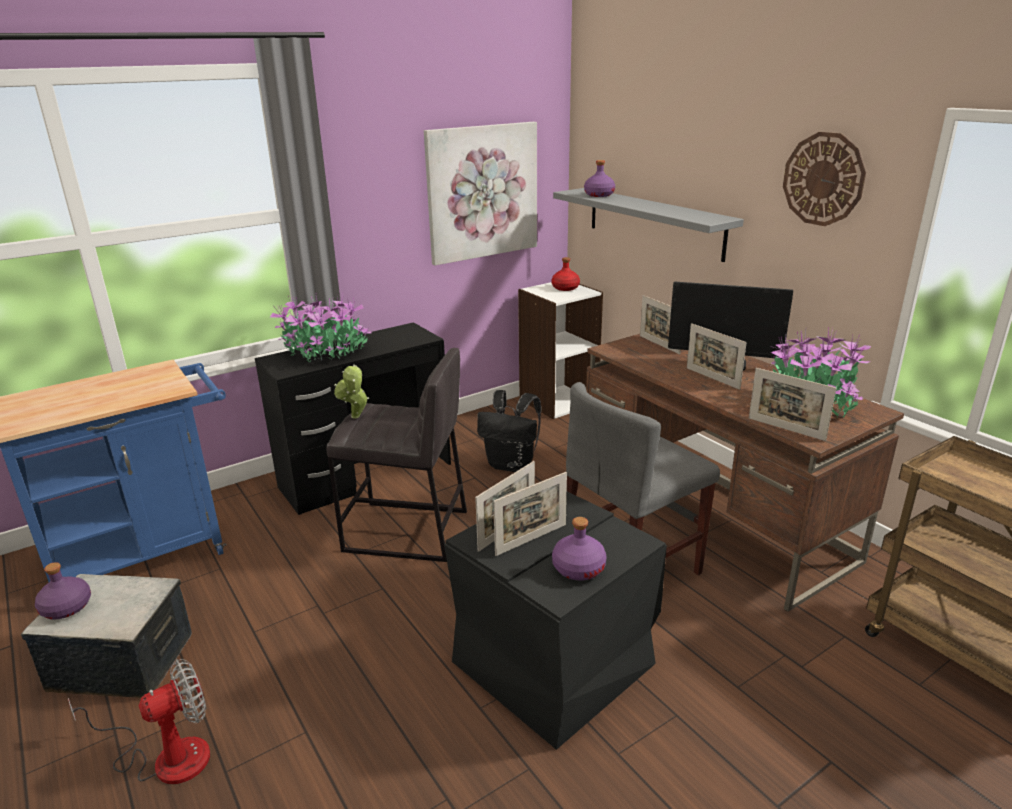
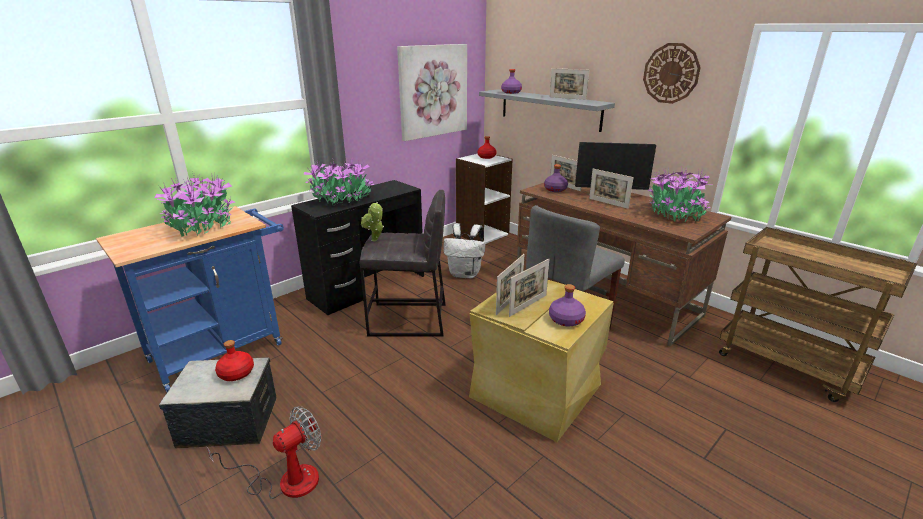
camera: 10 degrees left, 0 degrees up
purple bottle [35,562,91,619] -> purple bottle moved to [544,164,568,192]
black storage box [444,492,667,750] -> beige storage box [469,280,614,442]
black backpack [477,390,541,472] -> white backpack [444,223,485,278]
picture frame [749,368,836,441] -> picture frame moved to [550,68,590,100]
none -> potted plant [155,171,235,237]
none -> red bottle [215,340,254,381]

